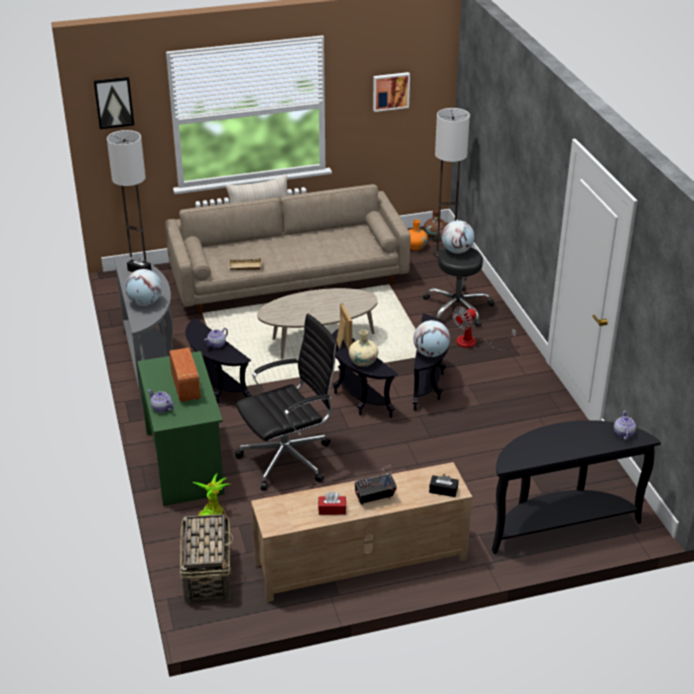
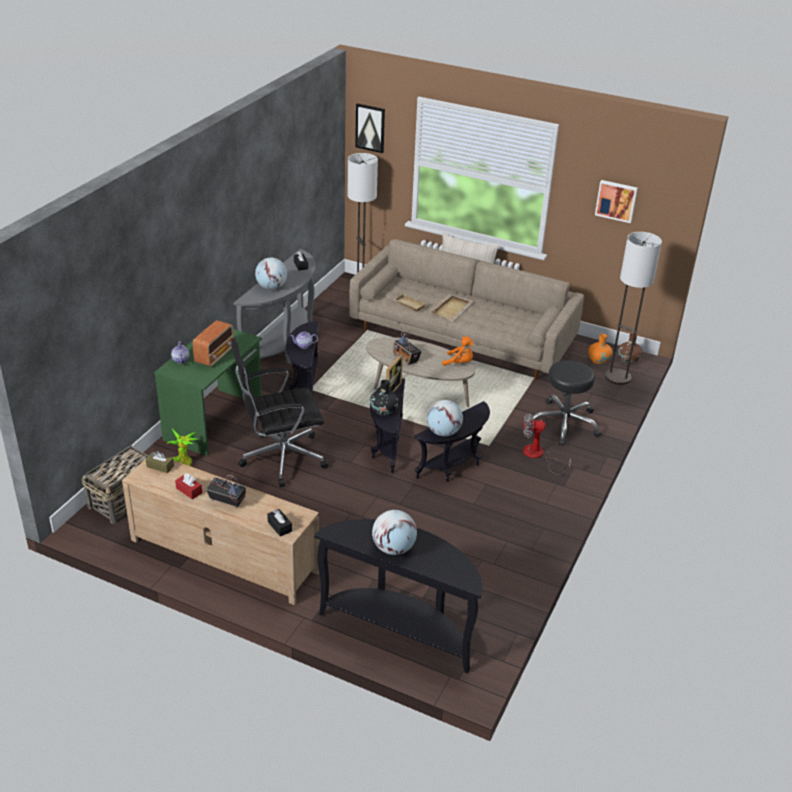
camera: 40 degrees right, 0 degrees up
black office chair [235,314,338,490] -> black office chair turned 150 degrees clockwise [231,338,329,487]
beige vase [349,329,378,367] -> black vase [370,380,399,416]
globe [442,220,474,253] -> globe moved to [372,510,417,555]
teapot [614,410,636,440] -> none
none -> brown tissue box [146,451,174,473]
none -> radio [393,326,422,365]
none -> beige tray [429,294,473,321]
none -> orange plush toy [442,337,473,366]

